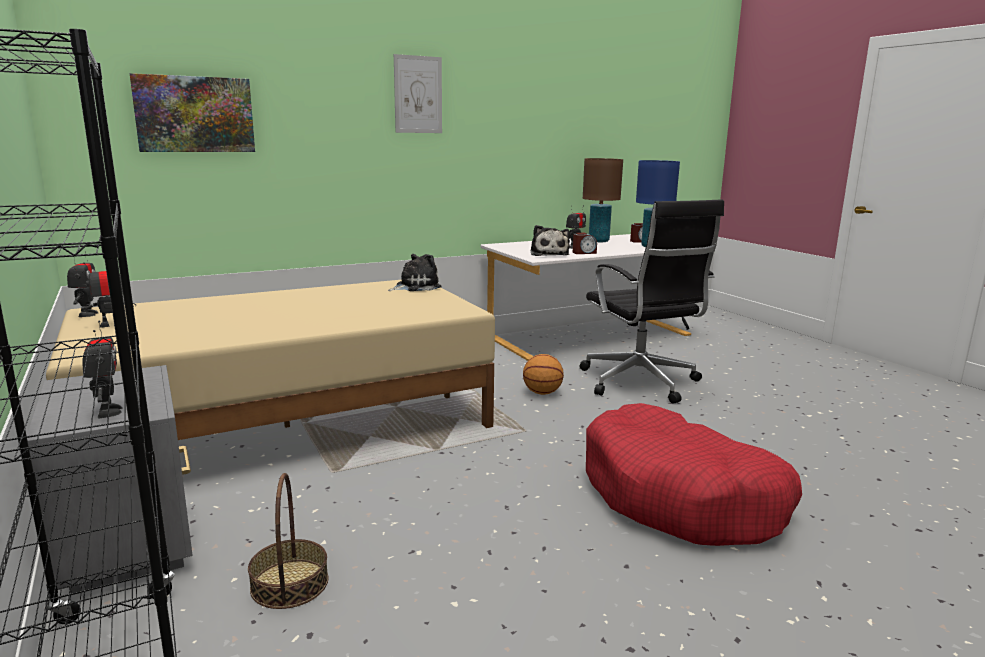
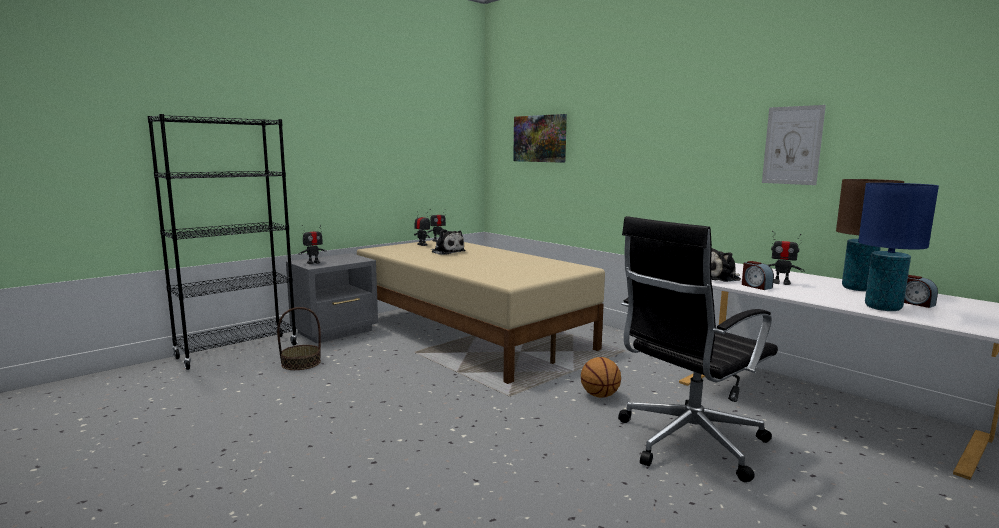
camera: 75 degrees right, 5 degrees down
plush toy [388,254,442,291] -> plush toy moved to [430,230,465,255]
picture [394,54,442,133] -> picture moved to [762,105,826,185]
red dog bed [586,403,802,546] -> none

